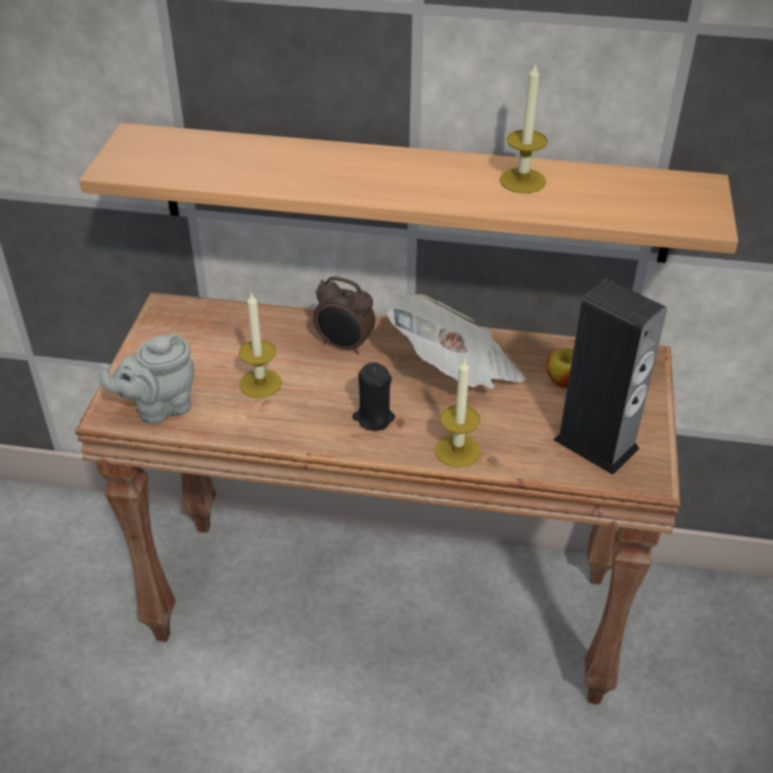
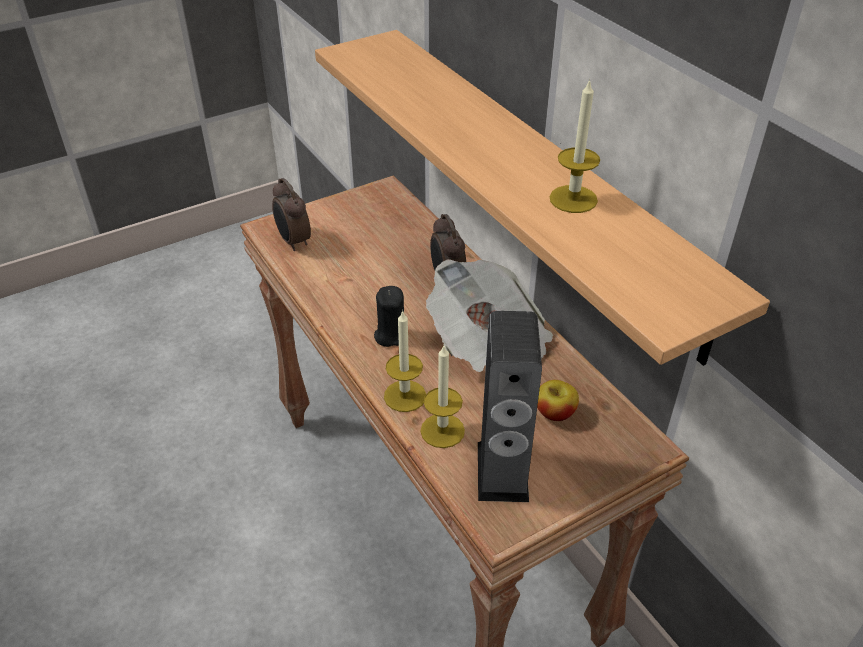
camera: 50 degrees right, 0 degrees up
grey teapot [99,334,194,424] -> alarm clock [272,178,311,251]
candle [239,293,282,398] -> candle moved to [421,344,465,448]

